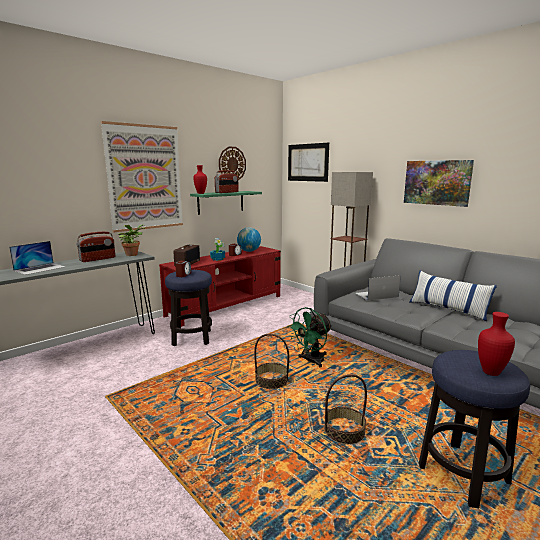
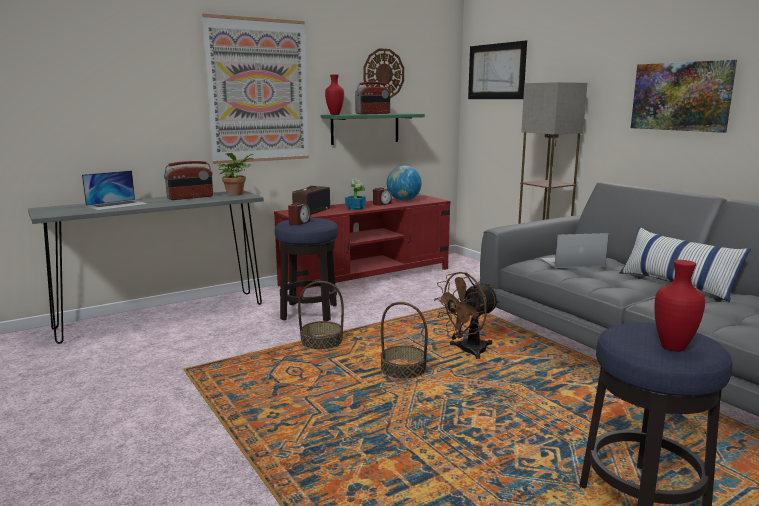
camera: 10 degrees right, 0 degrees up
green fan [287,307,332,368] -> brown fan [434,272,499,359]
basket [324,374,367,444] -> basket moved to [298,281,344,350]

